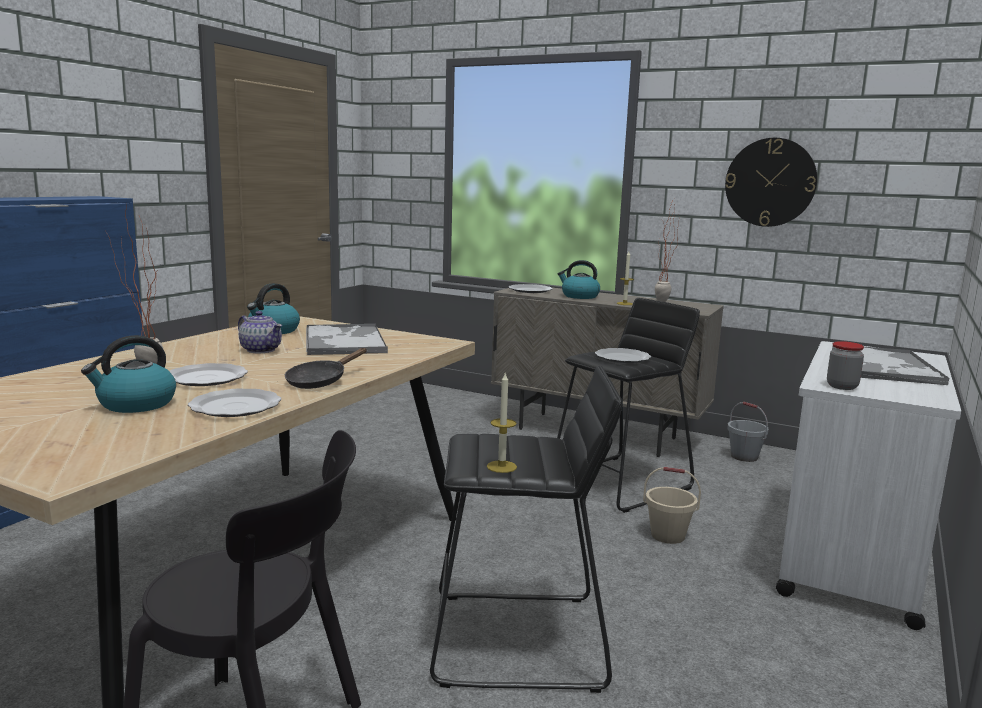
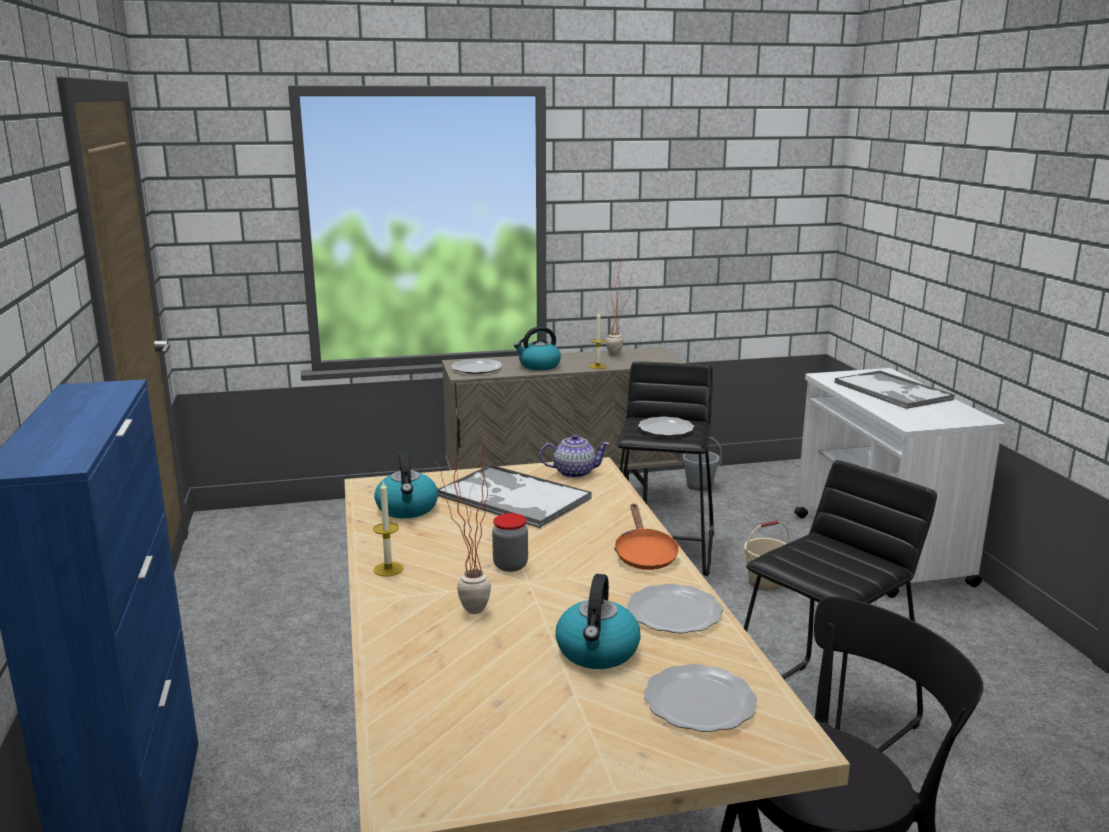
camera: 40 degrees left, 5 degrees up
plate [169,363,248,386] -> plate moved to [644,664,757,732]
teapot [238,311,282,353] -> teapot moved to [540,434,610,478]
black frying pan [285,348,367,389] -> orange frying pan [614,504,679,570]
candle [487,373,517,473] -> candle moved to [373,482,403,577]
wall clock [725,138,817,227] -> none
jar [827,341,864,390] -> jar moved to [492,513,528,572]

